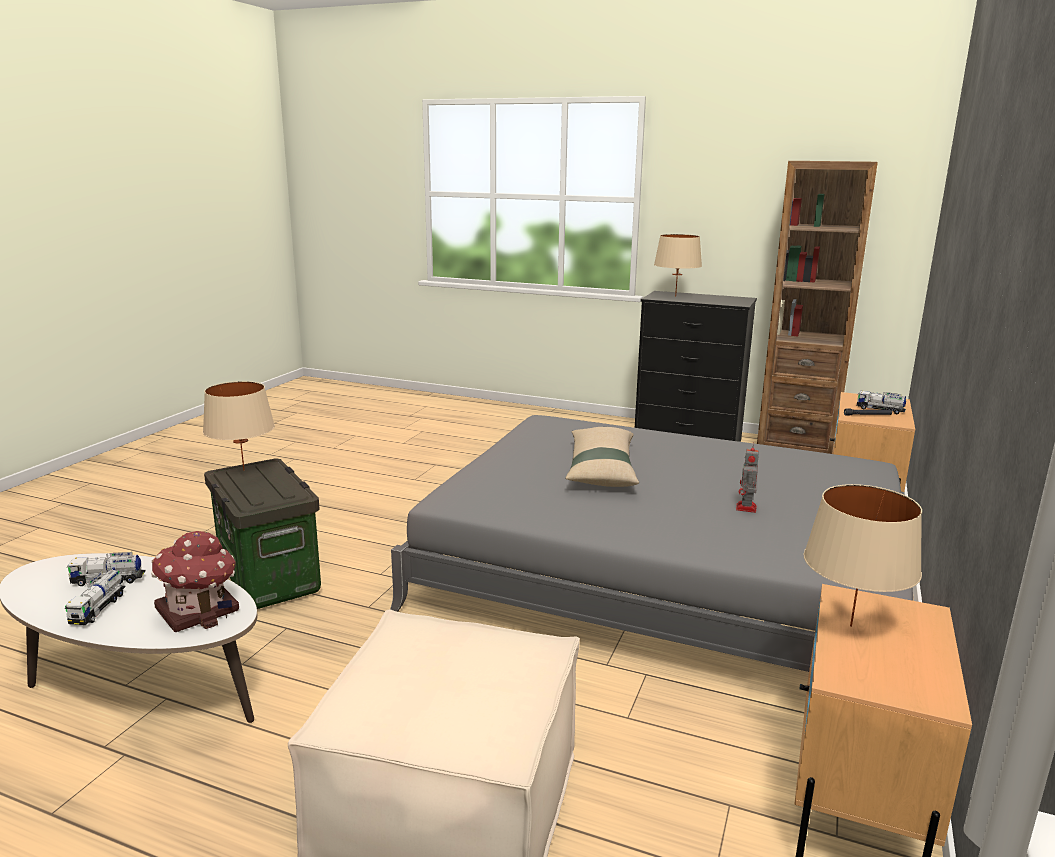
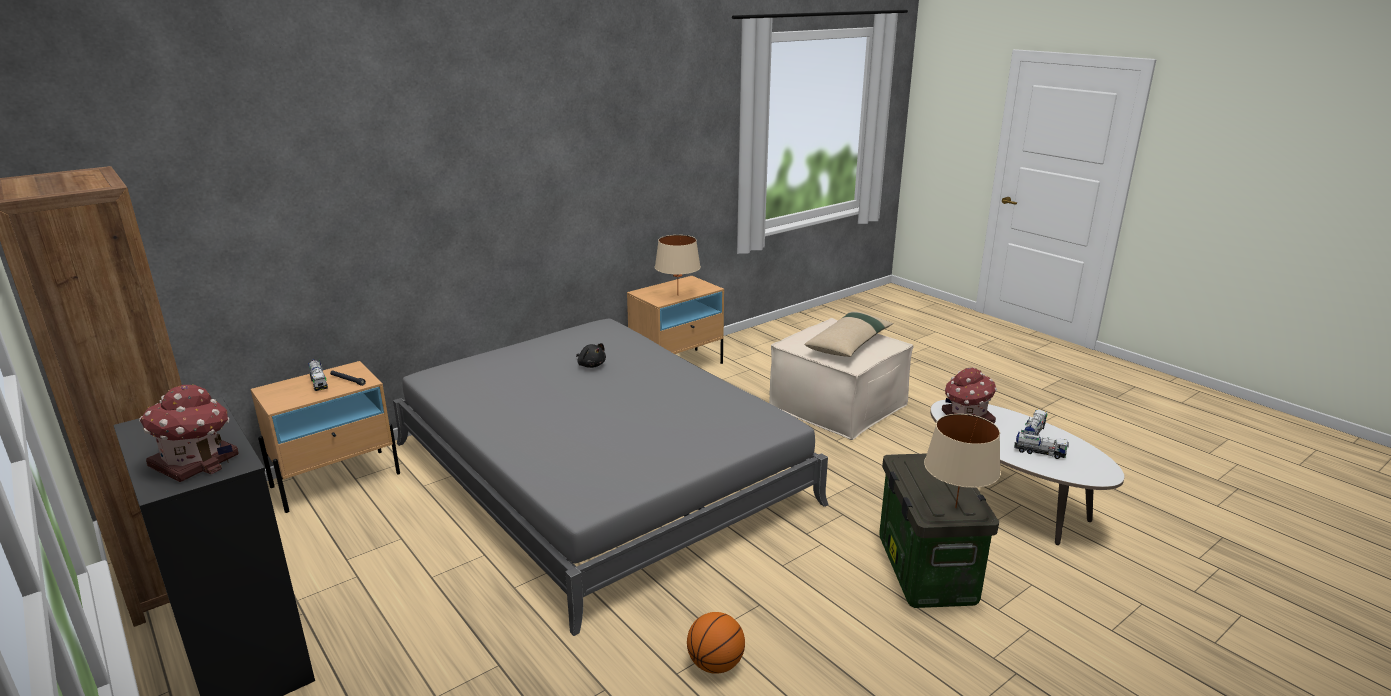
camera: 150 degrees left, 5 degrees up
beige pillow [566,427,639,487] -> beige pillow moved to [804,312,893,357]
beige table lamp [654,234,702,297] -> toy house [139,384,239,482]
toy robot [736,442,759,513] -> black plush toy [576,343,606,368]
none -> basketball [687,612,745,674]

